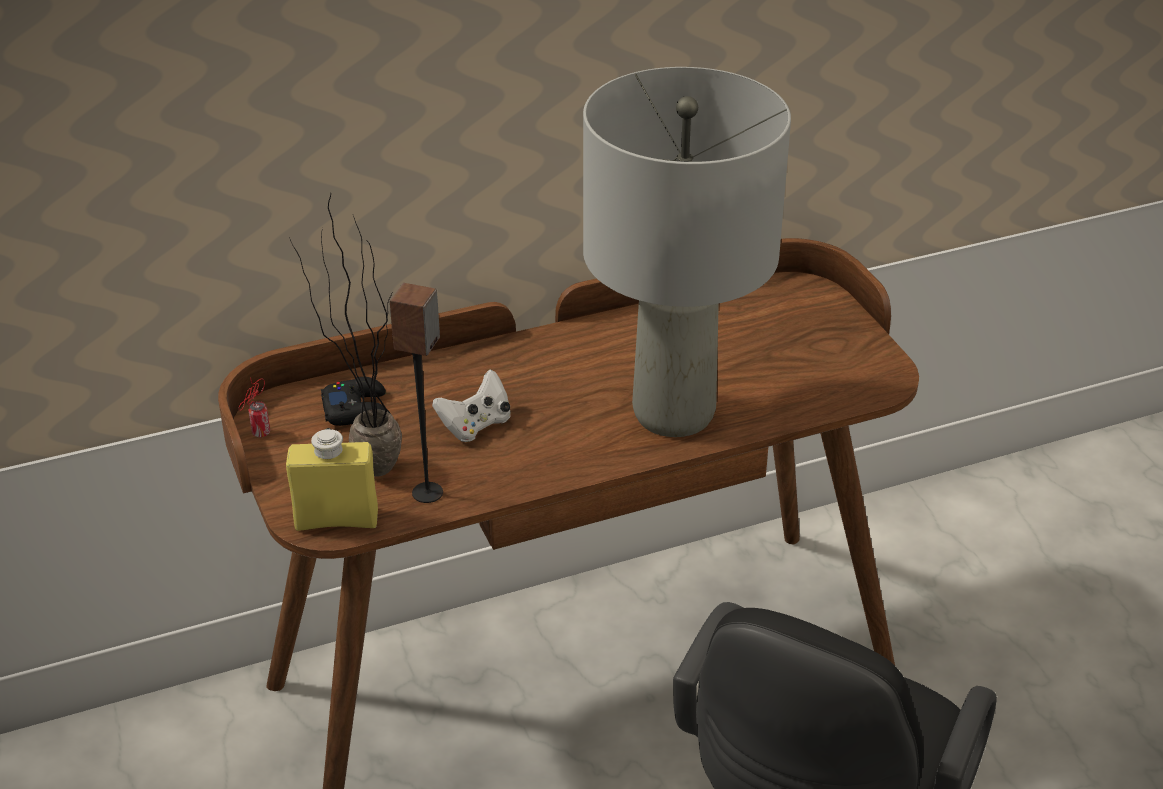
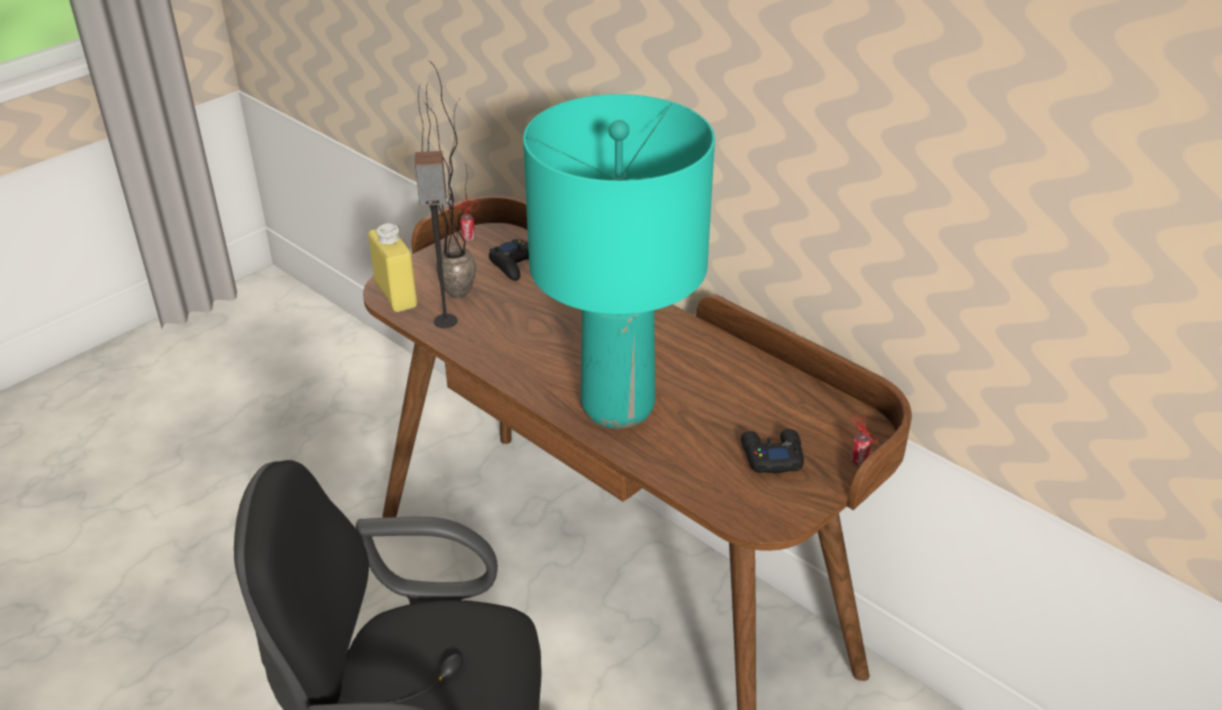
camera: 65 degrees right, 0 degrees up
white game controller [432,369,511,442] -> none
grey table lamp [583,67,791,437] -> turquoise table lamp [523,94,715,429]
none -> black game controller [741,429,804,473]
none -> can [851,413,878,465]

